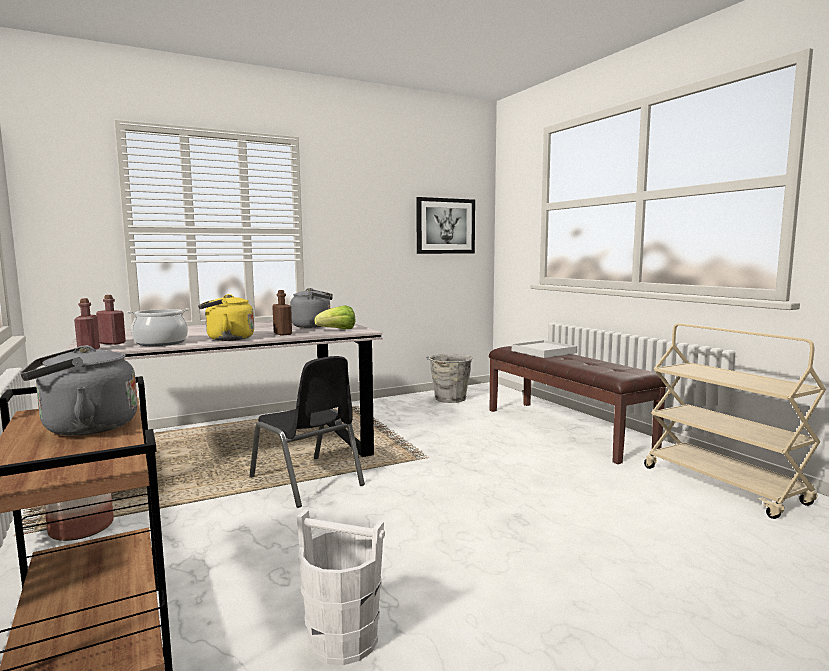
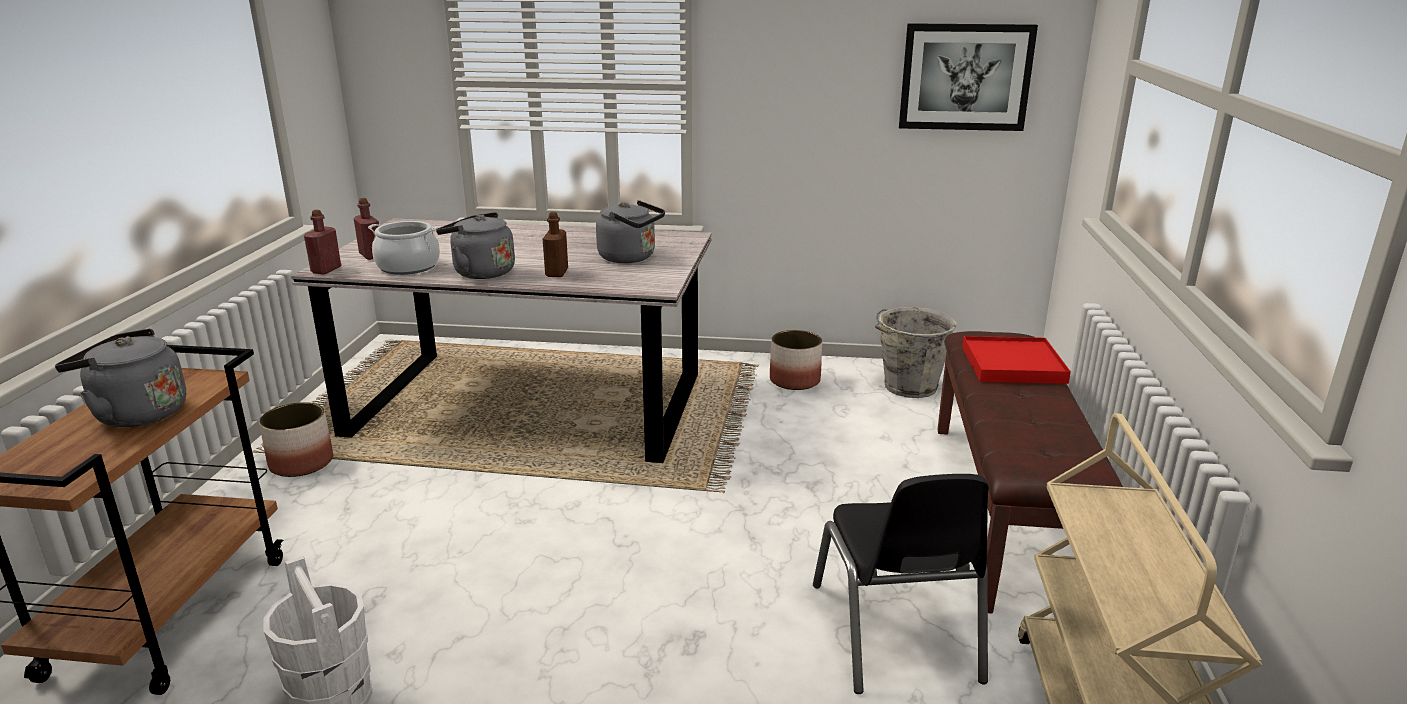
camera: 35 degrees right, 15 degrees up
yellow kettle [198,294,254,341] -> grey kettle [436,212,515,279]
black chair [249,356,365,508] -> black chair moved to [813,474,988,694]
lettuce [314,305,355,329] -> none
white tray [512,340,577,358] -> red tray [962,336,1071,384]
none -> planter [770,330,822,390]

